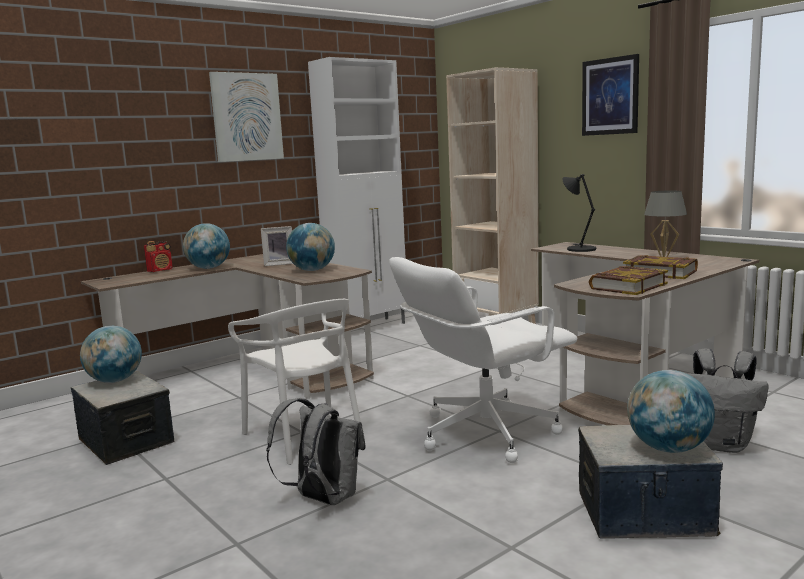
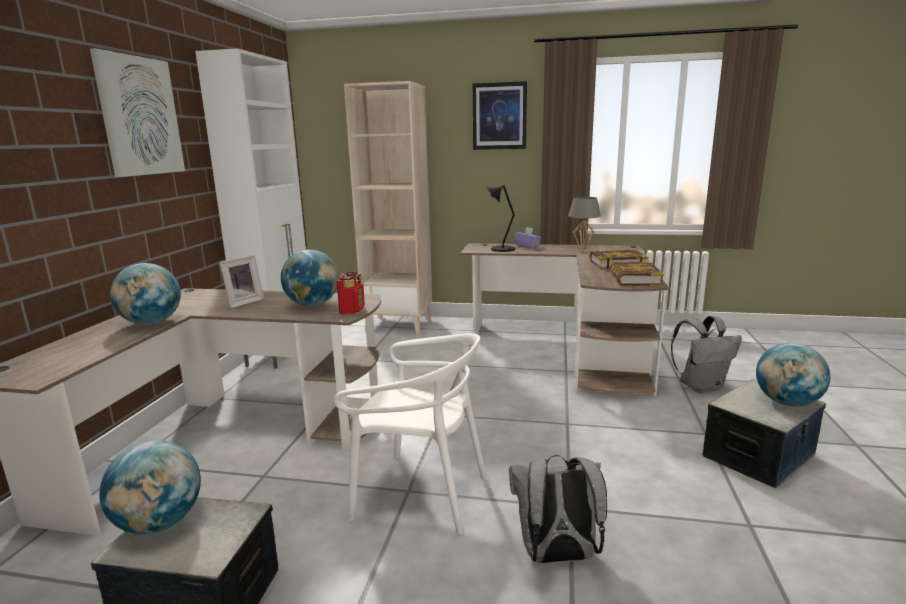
camera: 40 degrees left, 5 degrees up
radio [144,241,172,272] -> radio moved to [337,272,365,314]
white office chair [389,257,578,463] -> none
none -> purple tissue box [514,227,541,248]

